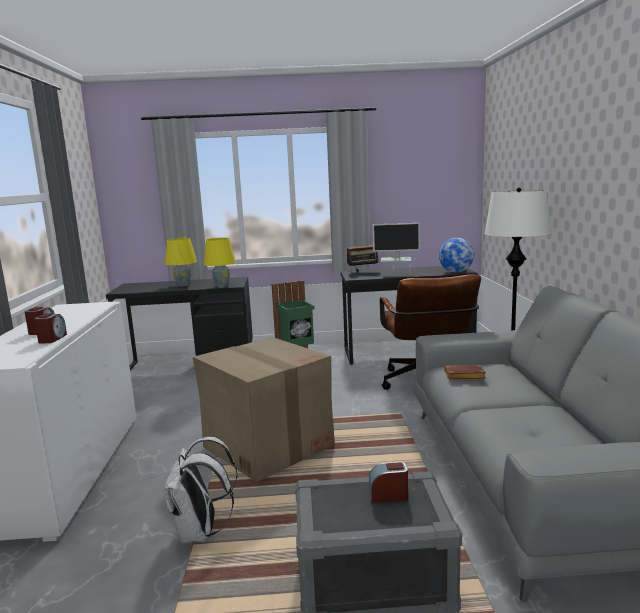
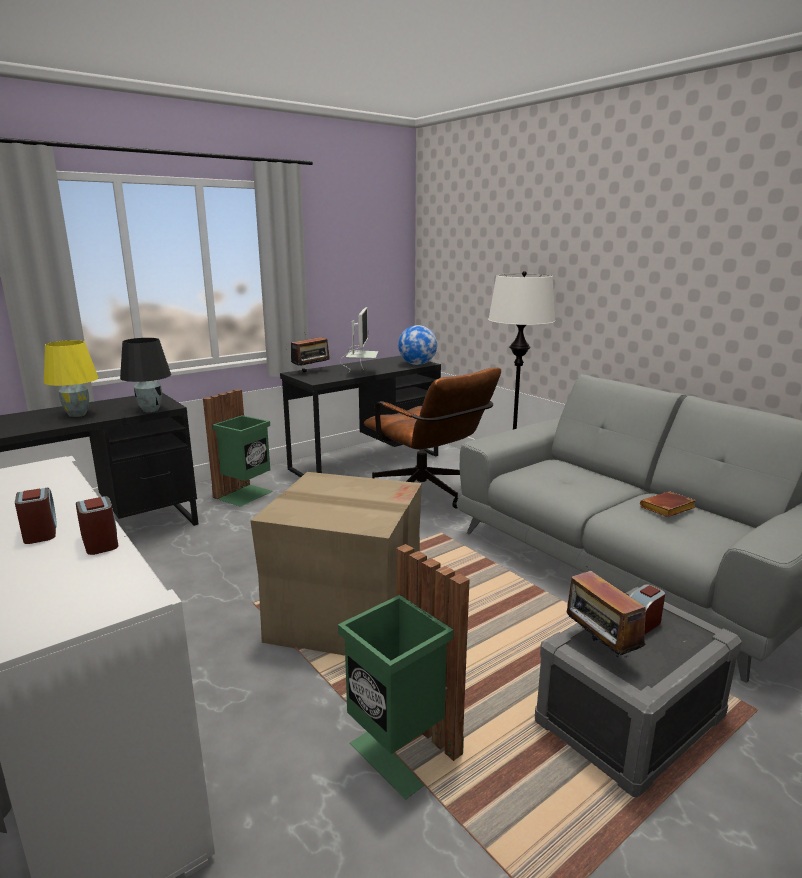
camera: 35 degrees left, 5 degrees up
white backpack [164,437,238,543] -> green trash can [338,544,470,799]
yellow table lamp [204,238,236,288] -> black table lamp [120,338,171,412]
monitor [372,223,420,275] -> monitor turned 60 degrees counterclockwise [340,307,378,372]
brown book [444,365,486,379] -> brown book moved to [640,491,696,517]
none -> radio [566,566,646,660]

